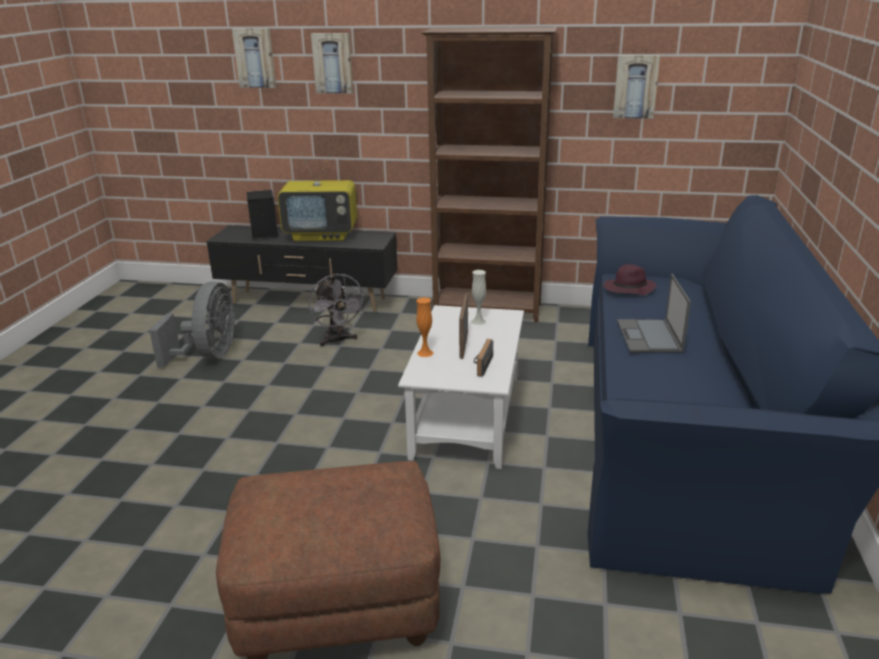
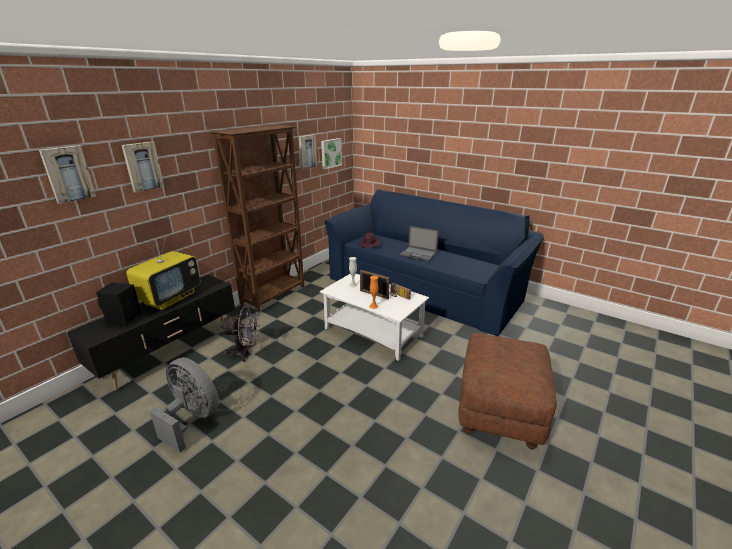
camera: 65 degrees left, 0 degrees up
none -> picture [321,138,342,169]

